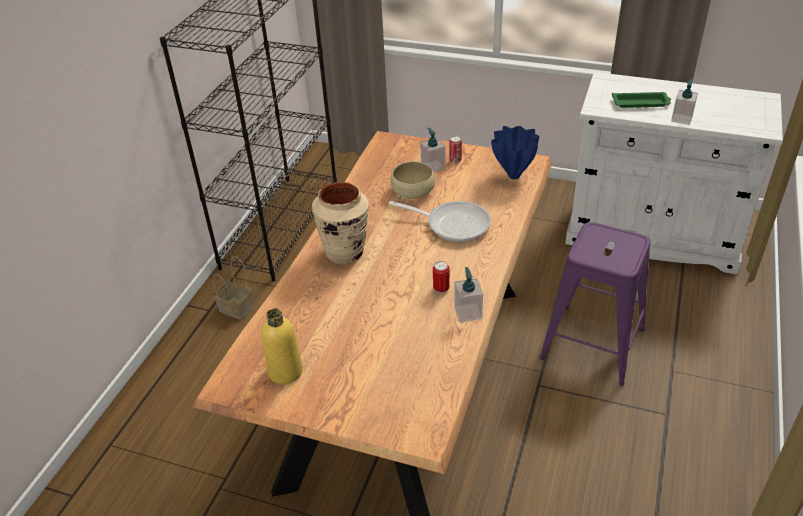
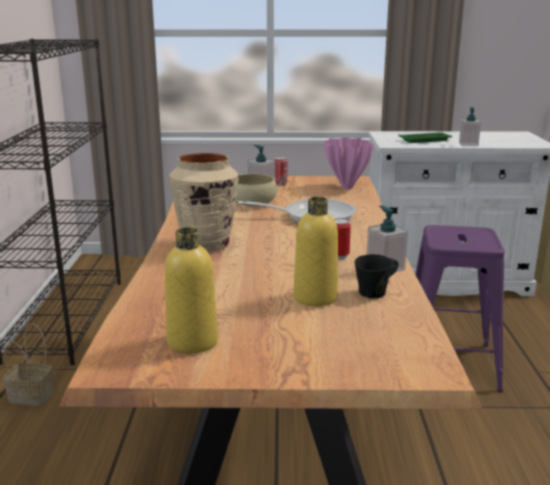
camera: 20 degrees left, 20 degrees down
blue vase [491,126,539,179] -> pink vase [324,138,373,189]
none -> yellow bottle [294,197,338,306]
none -> black mug [354,254,398,298]

